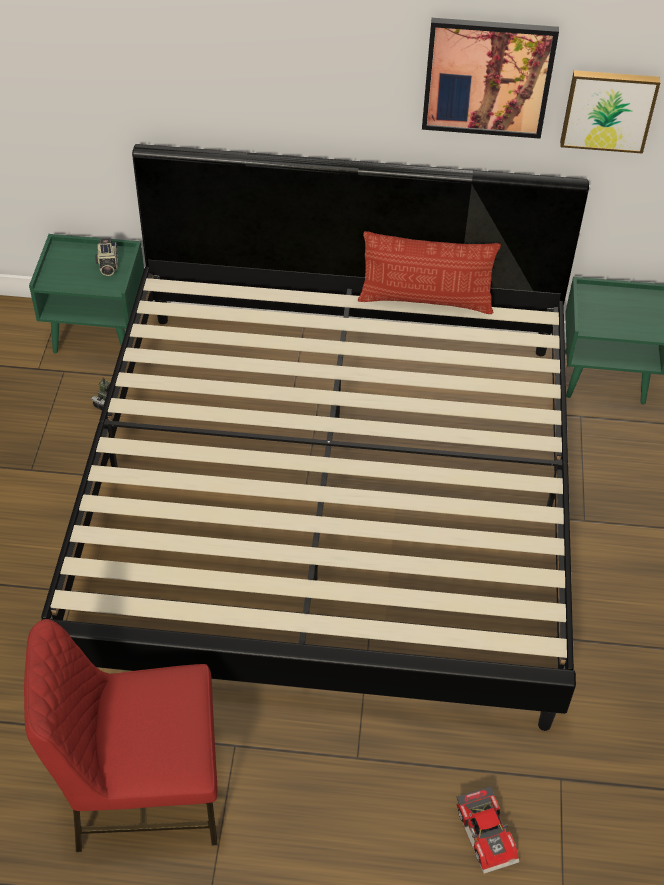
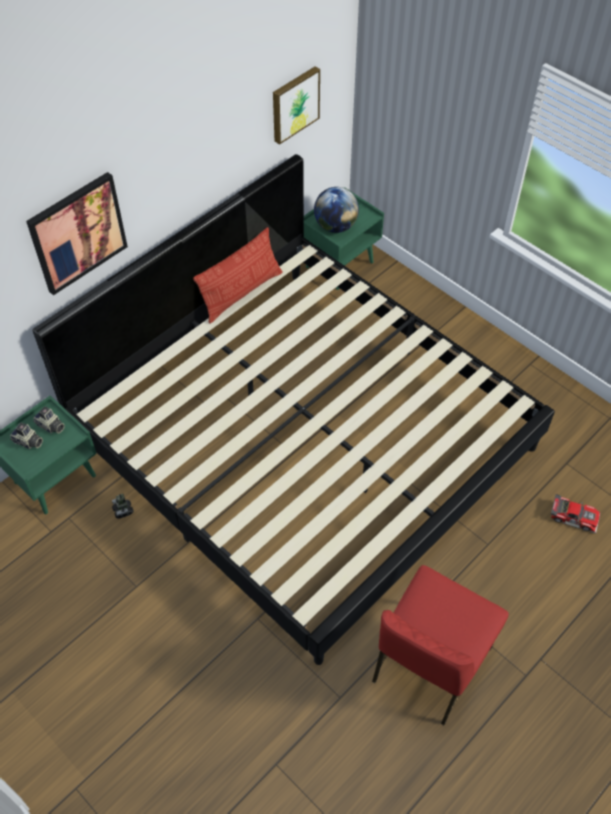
camera: 50 degrees left, 5 degrees up
picture [422,18,559,139] -> picture moved to [26,172,128,295]
none -> camera [10,423,43,449]
none -> globe [314,187,359,233]

